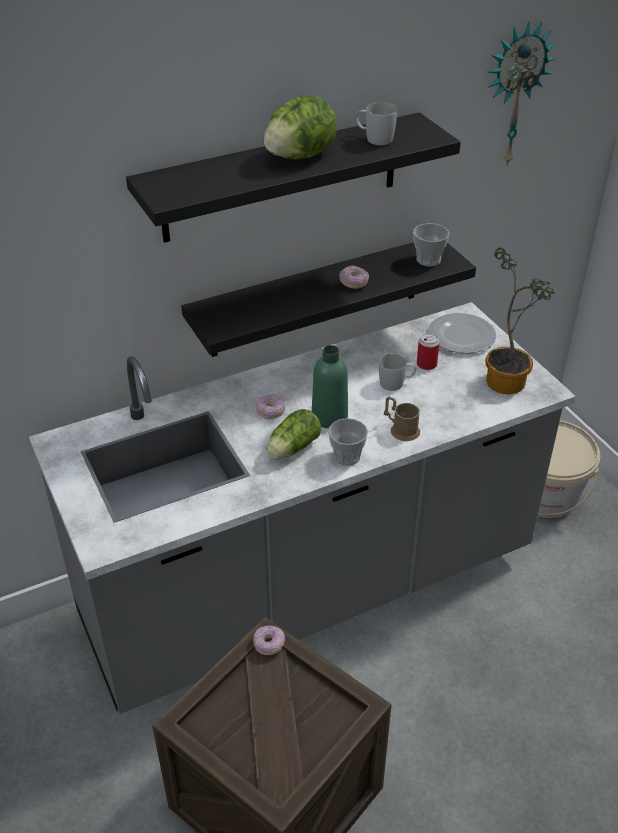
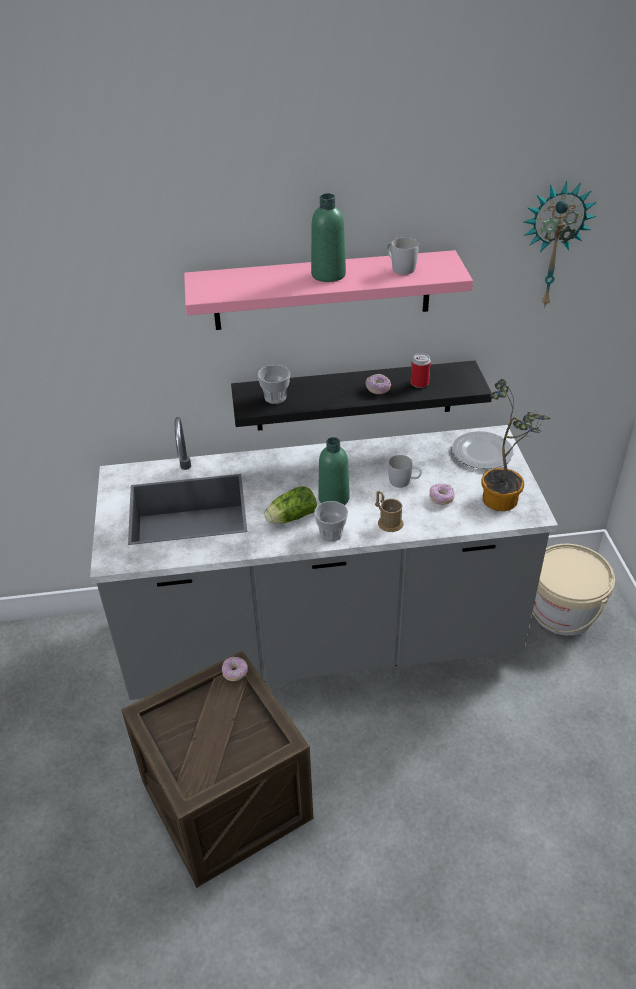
camera: 20 degrees right, 0 degrees up
black shelf [126,112,461,243] -> pink shelf [184,250,473,330]
donut [256,394,285,419] -> donut moved to [430,484,455,505]
lettuce [264,96,337,160] -> green bottle [311,193,346,282]
cup [413,223,450,267] -> cup moved to [258,365,290,404]
can [417,333,440,370] -> can moved to [410,353,431,388]

